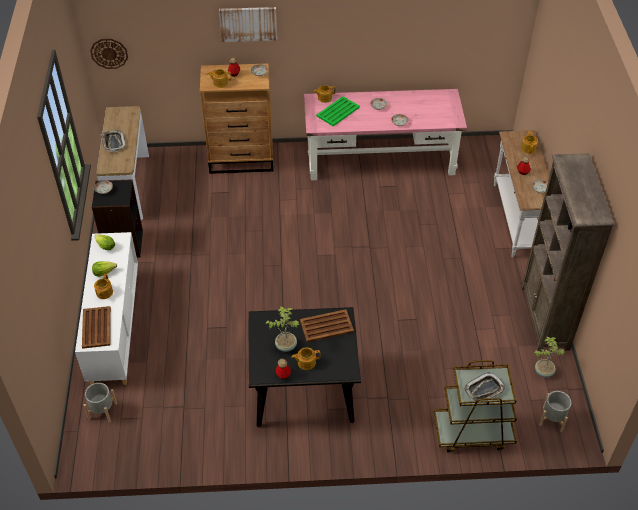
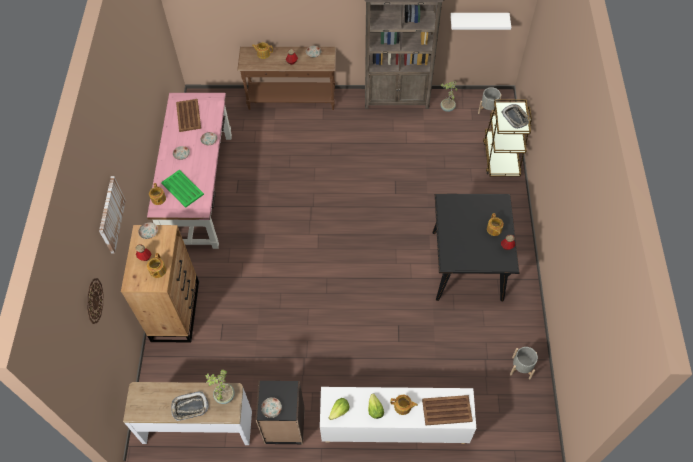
camera: 85 degrees left, 10 degrees up
grey planter [84,383,117,423] -> grey planter moved to [510,347,538,380]
wall clock [90,39,128,69] -> wall clock moved to [87,278,103,324]
potted plant [265,306,300,352] -> potted plant moved to [205,369,235,404]
brown tray [300,309,354,342] -> brown tray moved to [176,99,201,132]
white console table [494,130,549,258] -> brown console table [237,47,336,110]
none -> white shelf [450,13,511,30]

